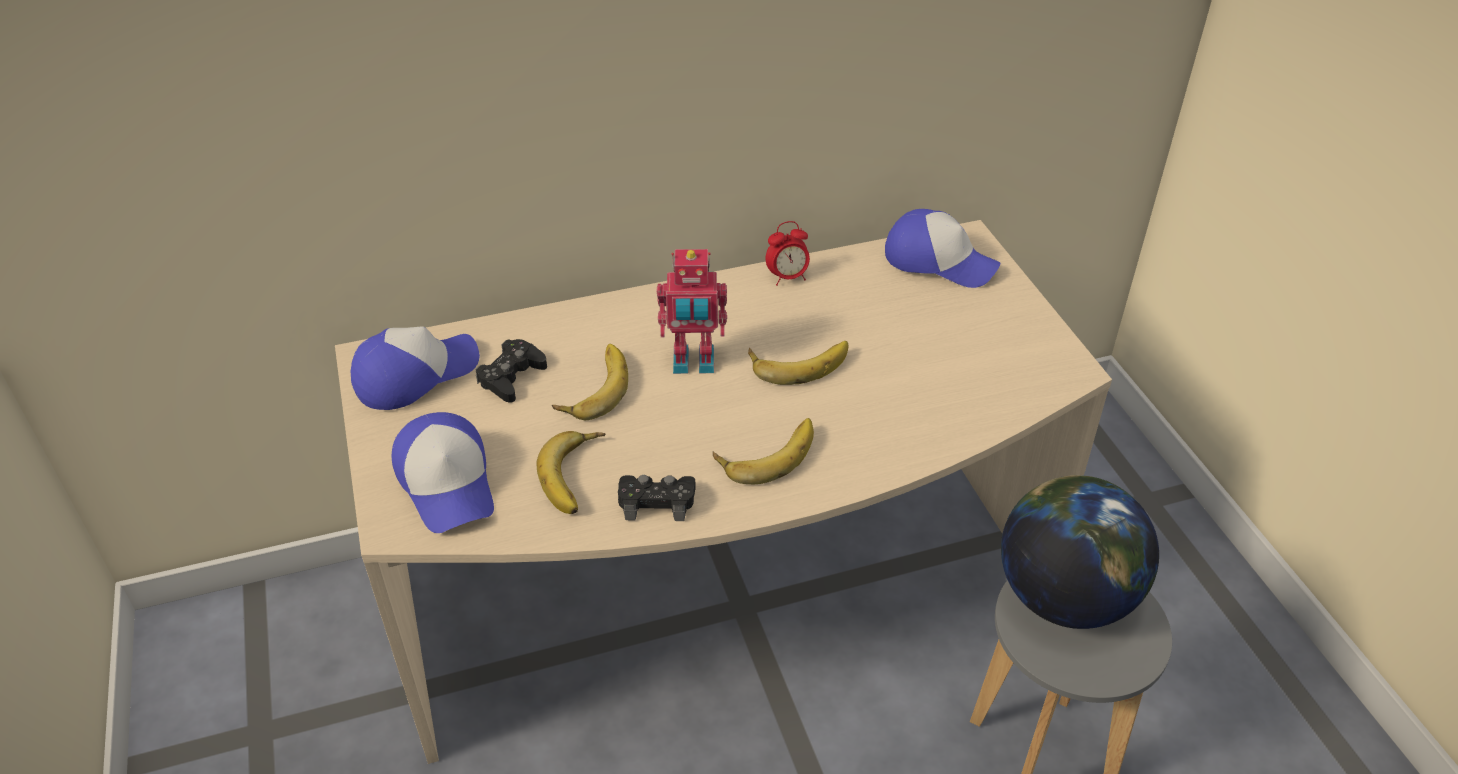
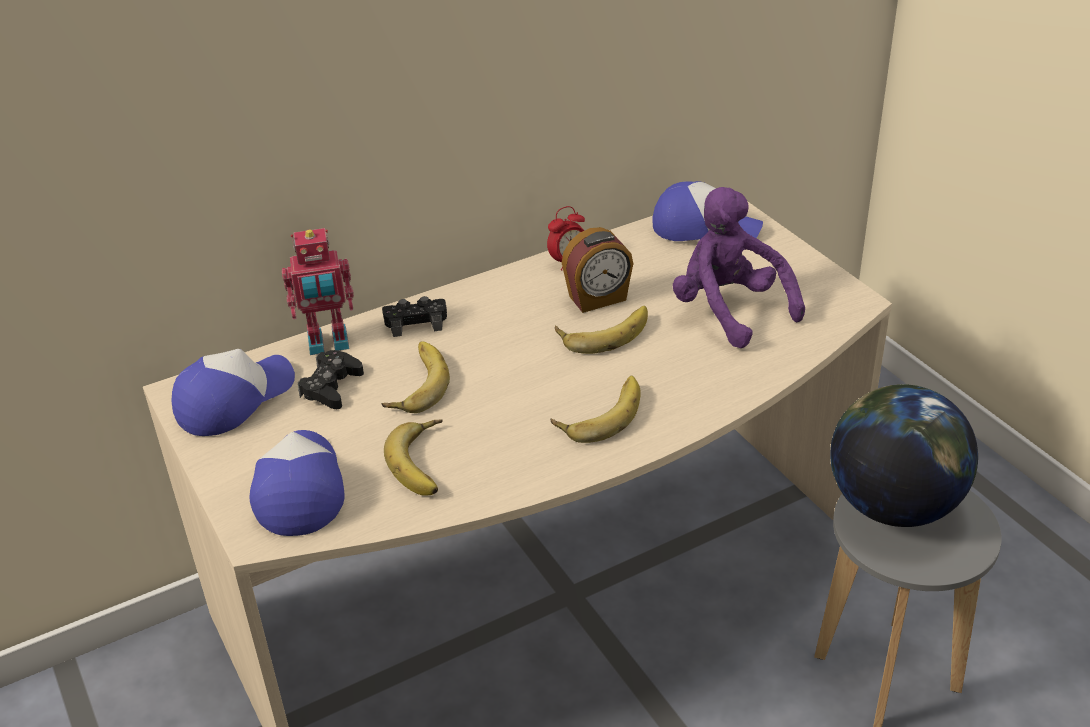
camera: 10 degrees left, 5 degrees down
cap [392,412,494,533] -> cap turned 150 degrees counterclockwise [250,430,345,536]
black game controller [618,475,696,521] -> black game controller moved to [382,296,447,337]
toy robot [657,249,727,374] -> toy robot moved to [282,228,354,355]
none -> alarm clock [562,227,634,313]
none -> purple plush toy [673,187,805,348]

